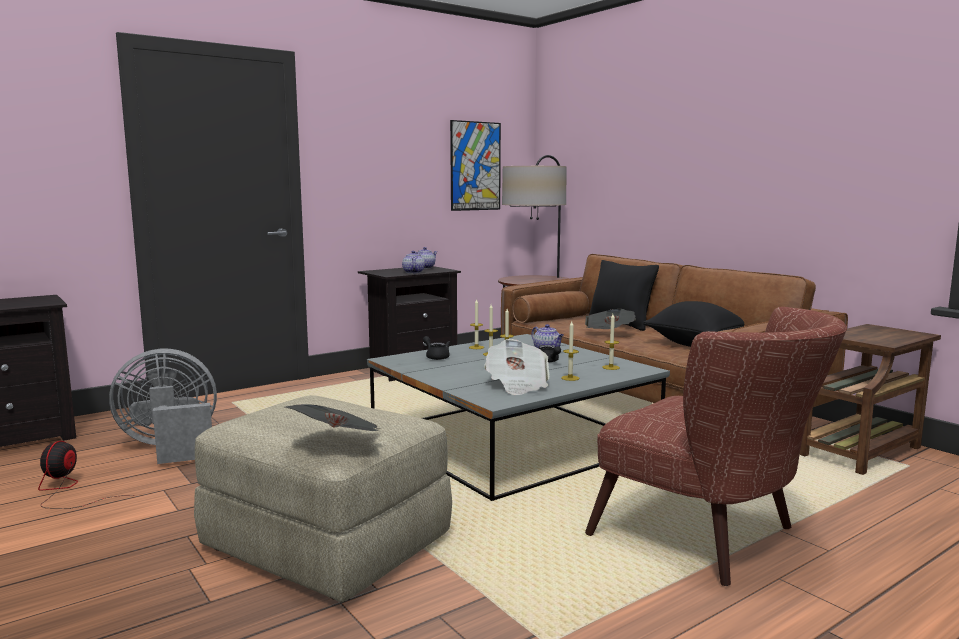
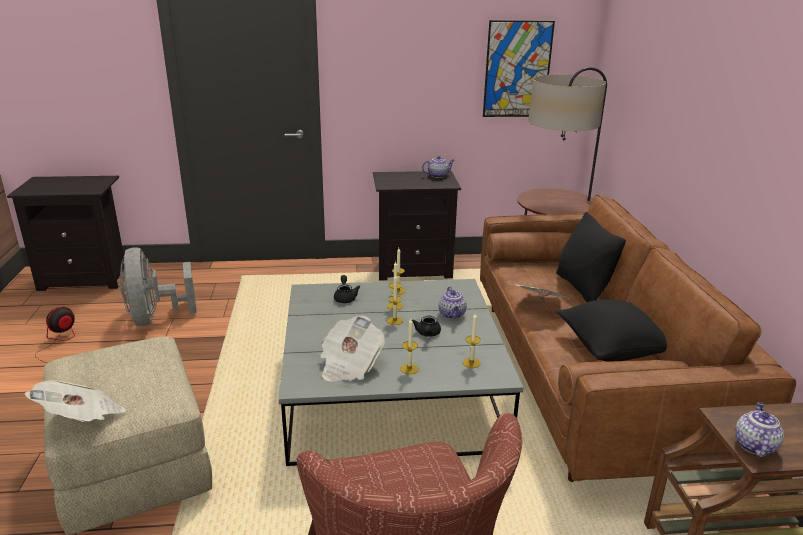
camera: 30 degrees right, 15 degrees up
grey fan [109,349,217,464] -> grey fan turned 120 degrees counterclockwise [120,247,197,326]
teapot [402,251,425,273] -> teapot moved to [735,402,784,457]

